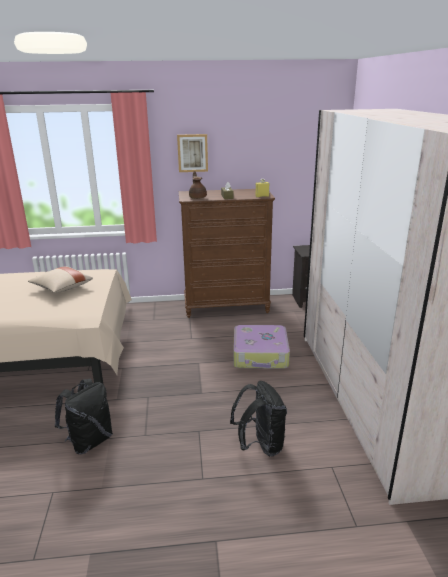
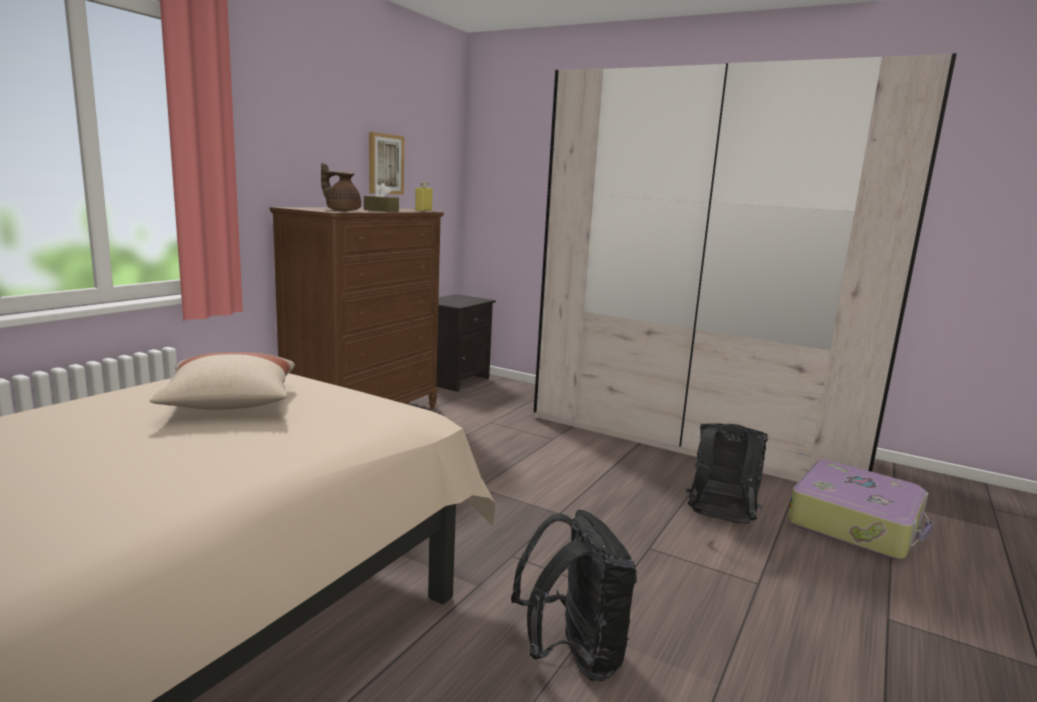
camera: 55 degrees left, 10 degrees down
picture [177,134,208,172] -> picture moved to [369,132,404,194]
suitcase [233,325,290,369] -> suitcase moved to [788,460,933,559]

